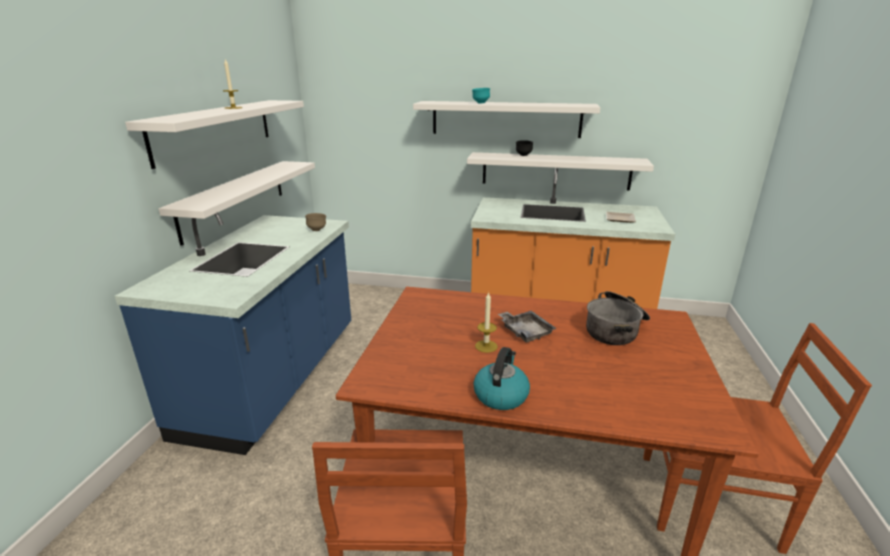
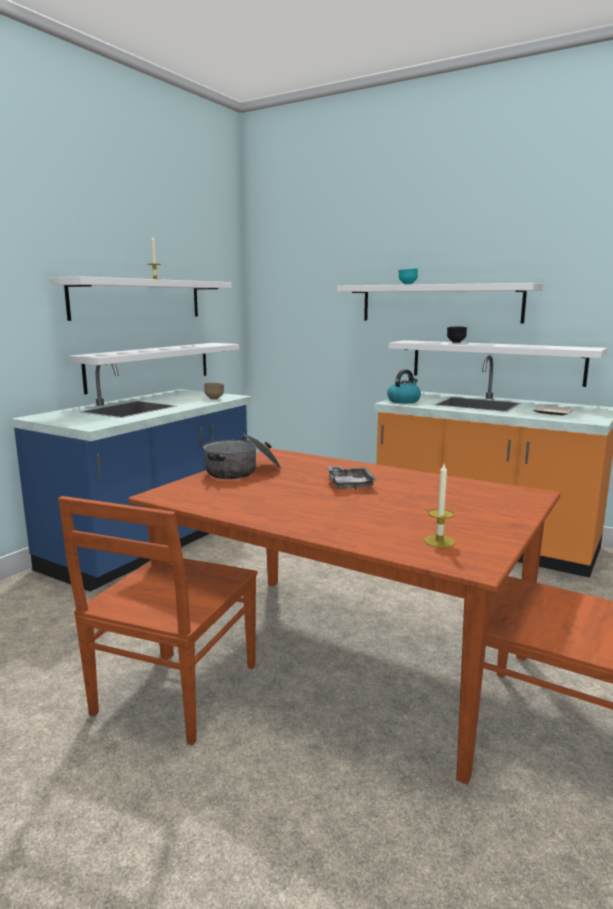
camera: 20 degrees right, 10 degrees down
kettle [473,347,530,410] -> kettle moved to [387,369,421,403]
candle [475,292,498,353] -> candle moved to [424,464,455,548]
cooking pot [586,291,650,345] -> cooking pot moved to [203,434,281,479]

